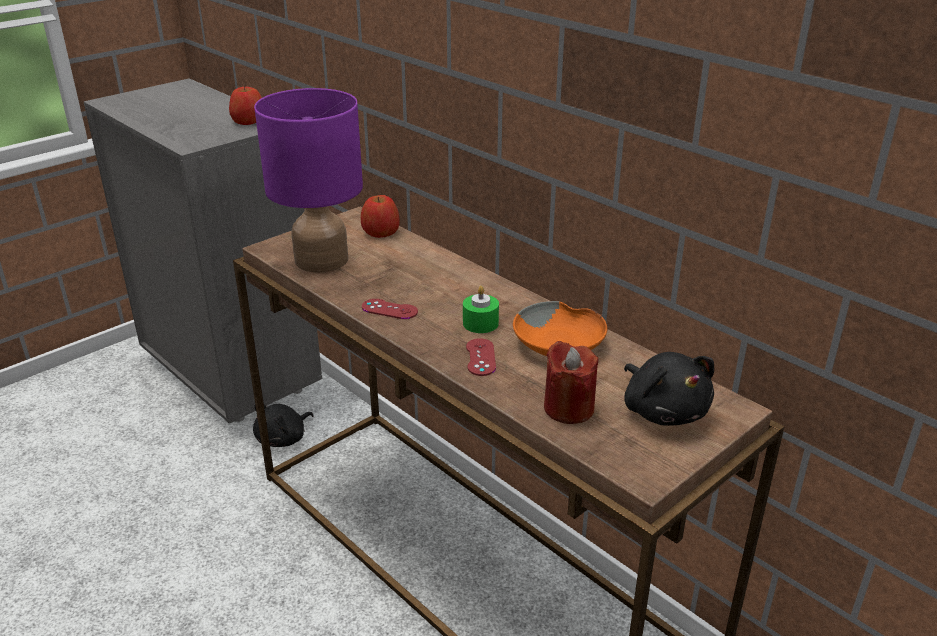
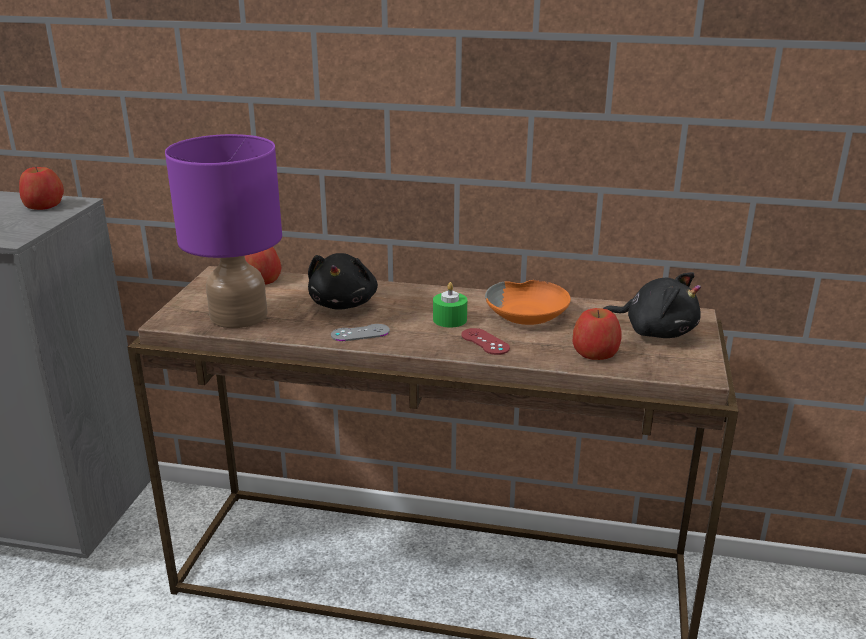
camera: 35 degrees left, 5 degrees down
black plush toy [253,404,314,447] -> black plush toy moved to [308,253,378,309]
red game controller [362,299,418,319] -> grey game controller [331,324,390,341]
red candle [544,341,599,424] -> apple [573,308,622,360]

